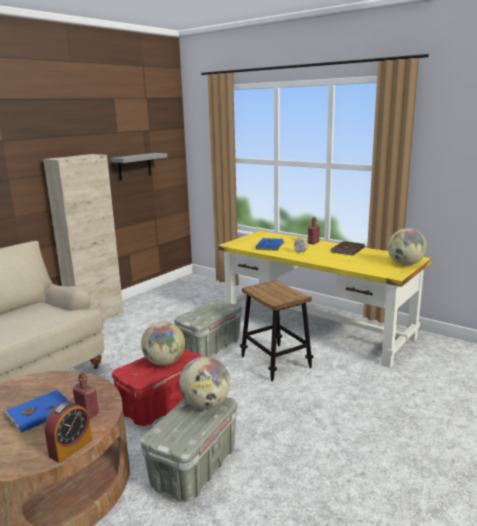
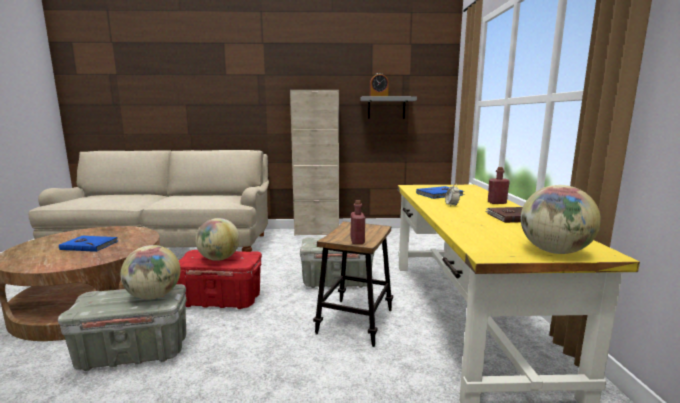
camera: 50 degrees right, 5 degrees down
alarm clock [45,401,92,463] -> alarm clock moved to [370,73,389,96]
red bottle [73,372,99,419] -> red bottle moved to [351,200,365,244]

